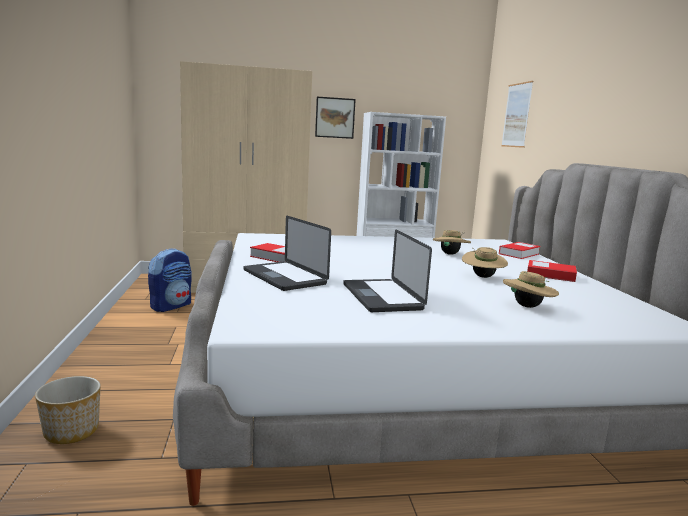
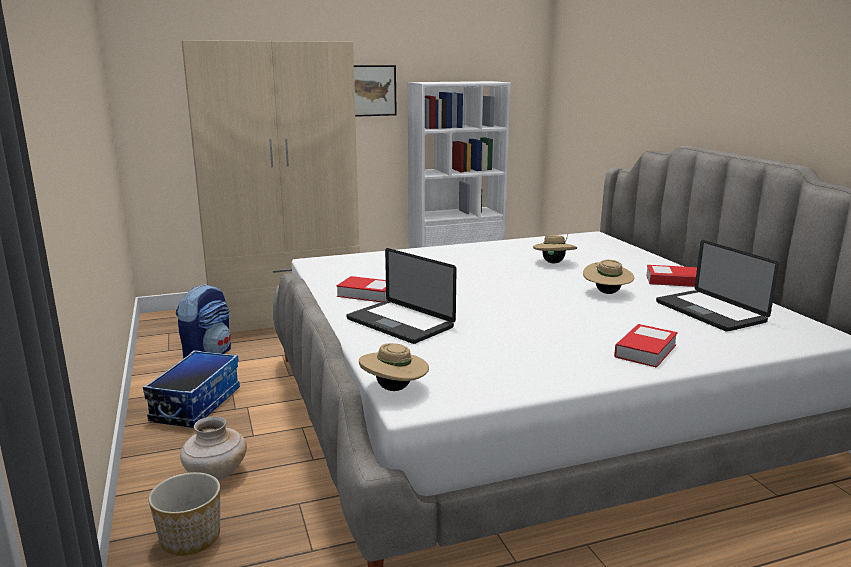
camera: 10 degrees left, 5 degrees up
laptop [343,229,432,312] -> laptop moved to [656,240,779,332]
book [499,242,540,259] -> book moved to [614,324,678,368]
picture [501,81,533,148] -> none
beige hat [503,271,559,308] -> beige hat moved to [359,343,429,391]
none -> storage box [143,350,240,428]
none -> beige vase [180,416,247,481]

